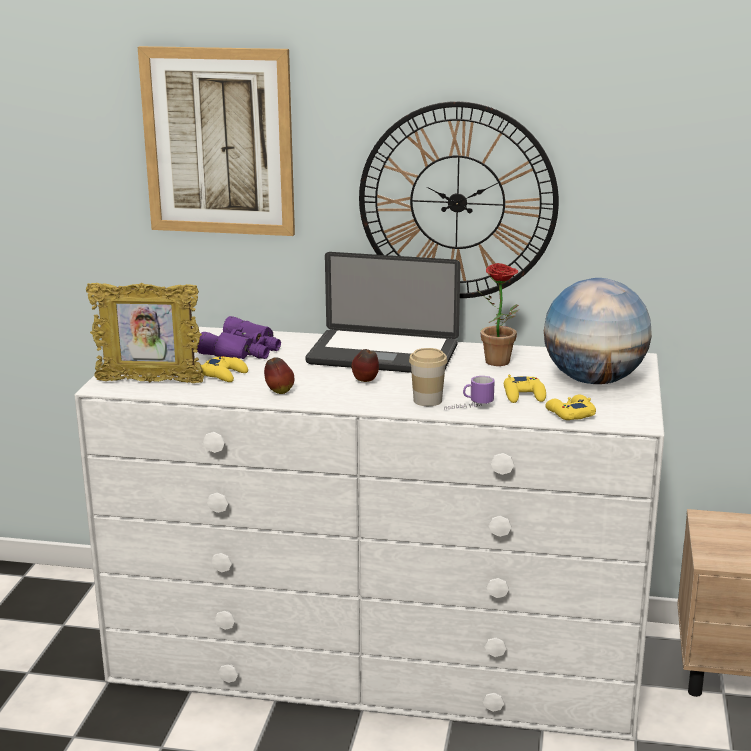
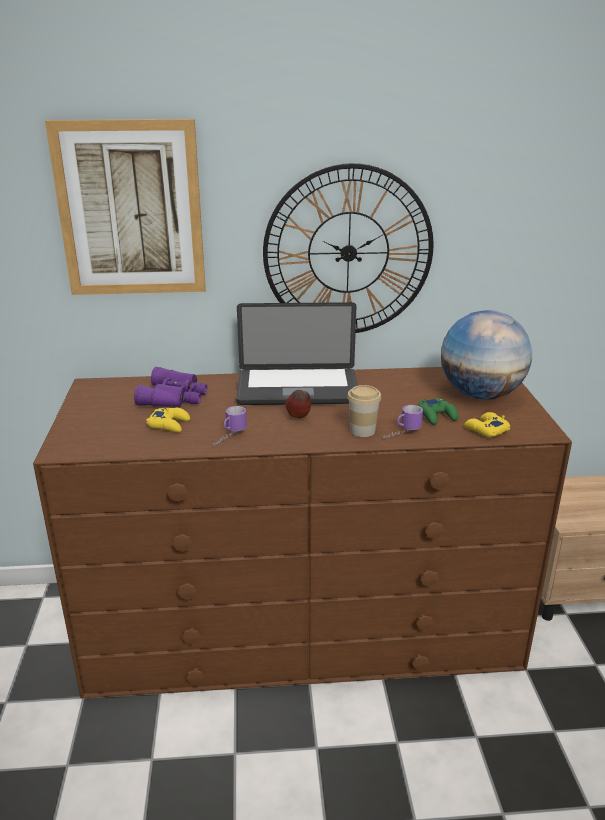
camera: 15 degrees left, 5 degrees up
white dresser [74,326,664,741] -> brown dresser [33,367,572,698]
picture frame [86,283,204,383] -> none
apple [264,357,294,394] -> mug [214,406,247,444]
potted plant [477,263,518,366] -> none
yellow game controller [504,375,546,403] -> green game controller [417,398,459,425]

